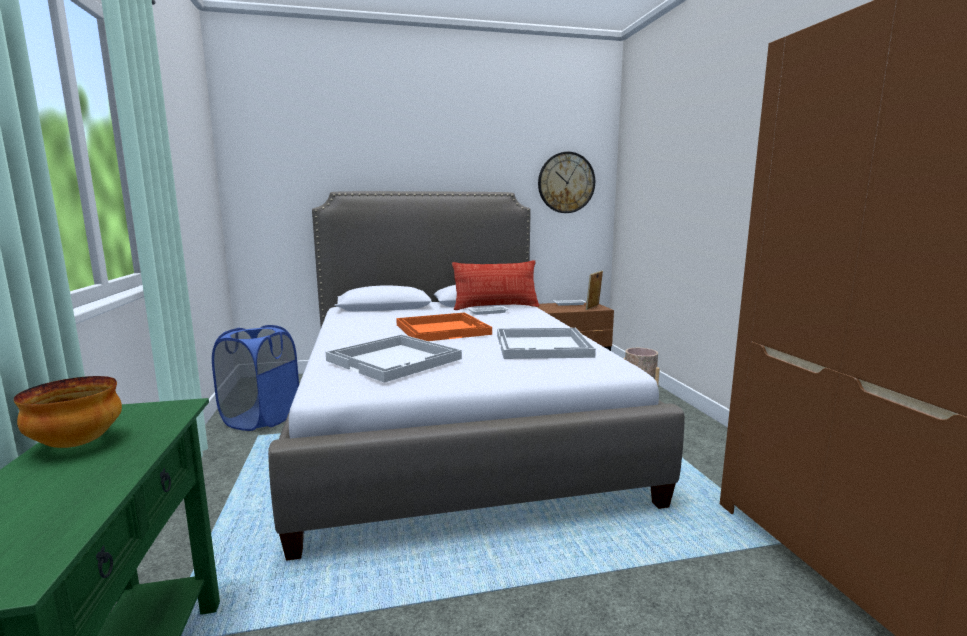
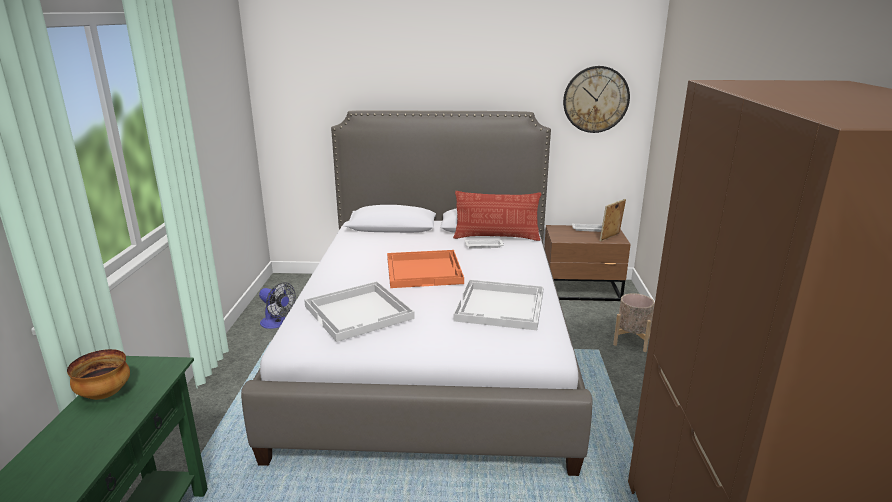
camera: 15 degrees right, 10 degrees up
blue laundry basket [212,325,299,431] -> fan [259,282,296,329]

